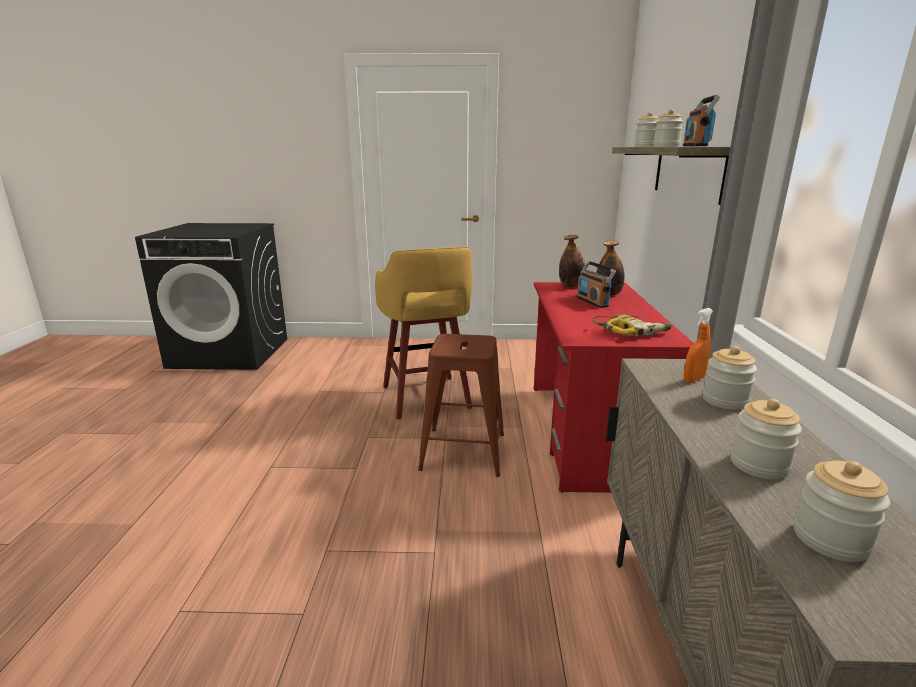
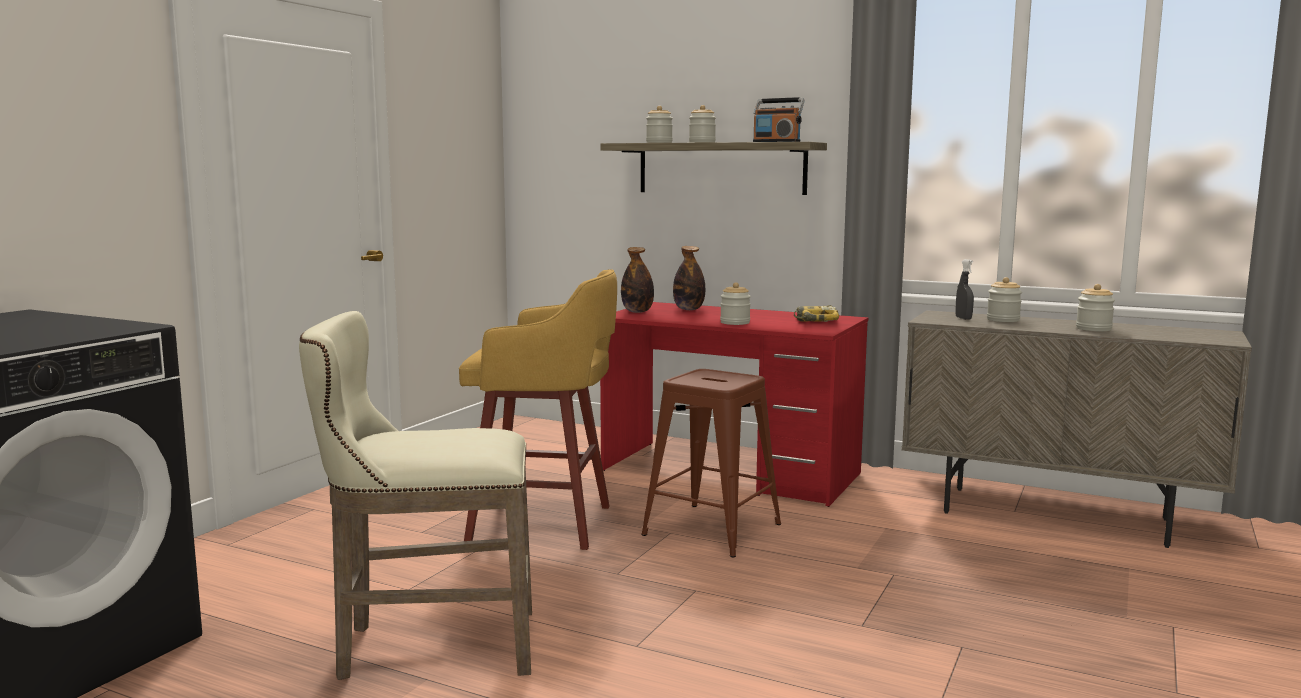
camera: 65 degrees left, 10 degrees down
radio [577,261,616,308] -> none
orange spray bottle [684,308,713,383] -> grey spray bottle [955,259,974,320]
jar [794,460,890,562] -> jar moved to [720,282,751,325]
none -> beige stool [299,311,532,680]

